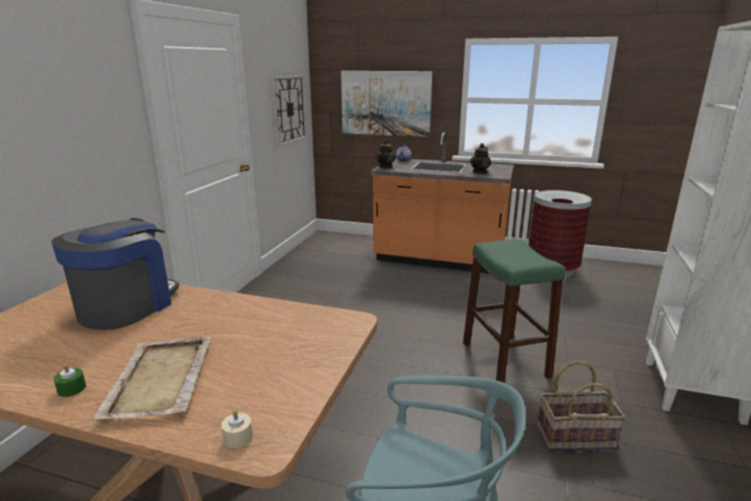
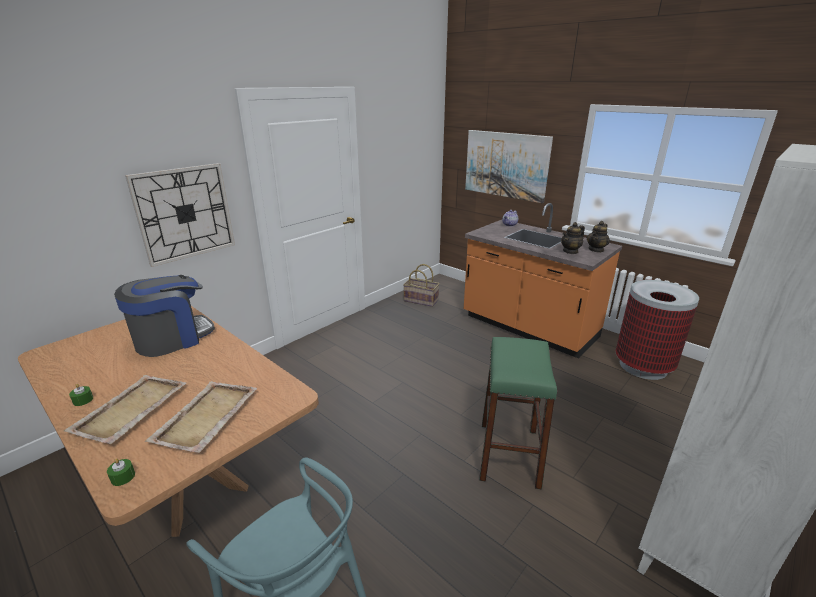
camera: 25 degrees right, 5 degrees up
beige candle [221,410,253,448] -> green candle [107,458,135,486]
wall clock [271,75,307,147] -> wall clock moved to [125,163,235,267]
teapot [376,139,396,168] -> teapot moved to [587,221,610,253]
basket [537,360,625,451] -> basket moved to [403,264,440,307]
none -> beige tray [145,381,257,453]

